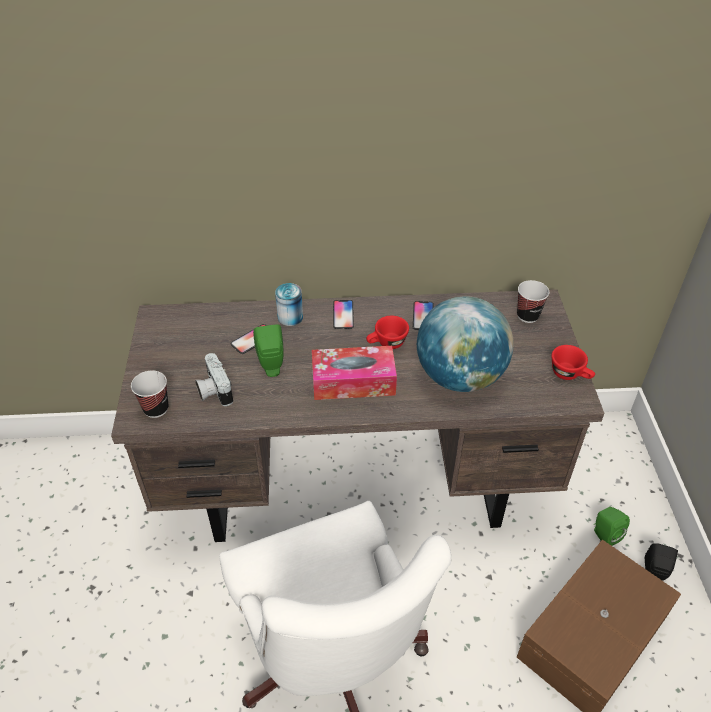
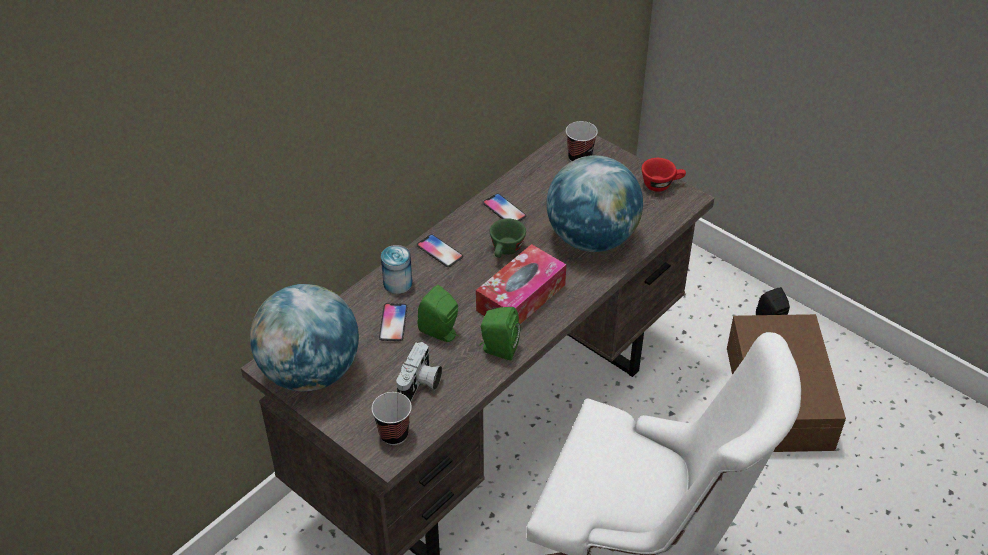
camera: 45 degrees left, 0 degrees up
camera [195,353,233,406] -> camera turned 90 degrees counterclockwise [396,342,442,402]
red cup [366,315,409,349] -> green cup [490,218,526,258]
green speaker [594,507,630,546] -> green speaker moved to [479,307,520,361]
none -> globe [250,284,359,391]

